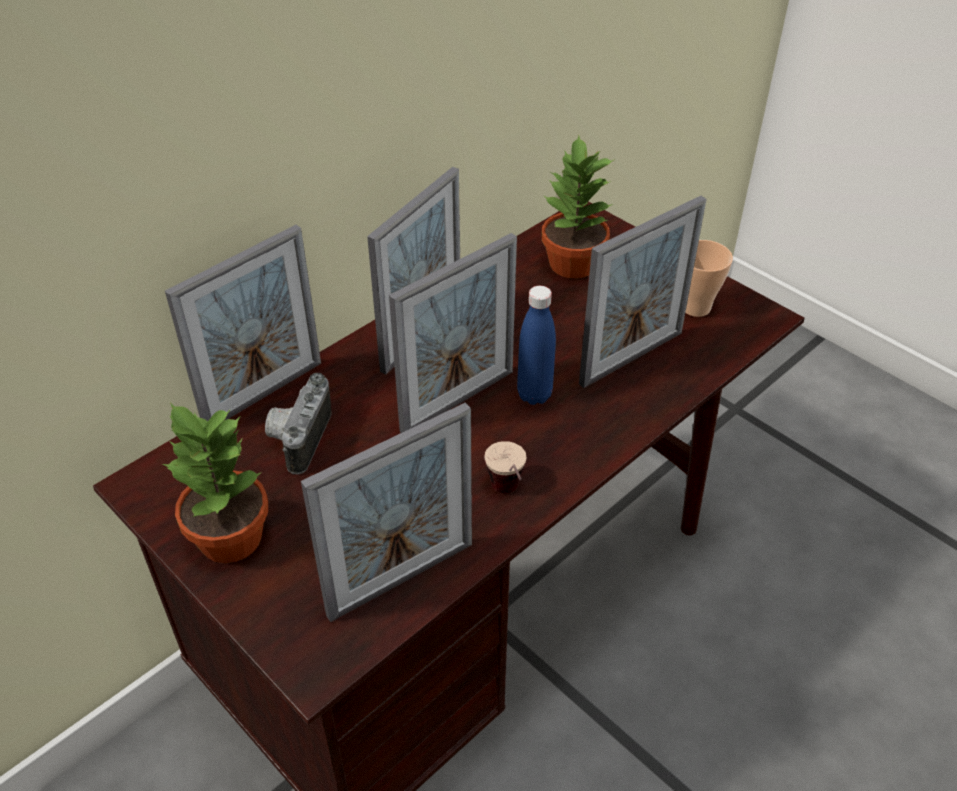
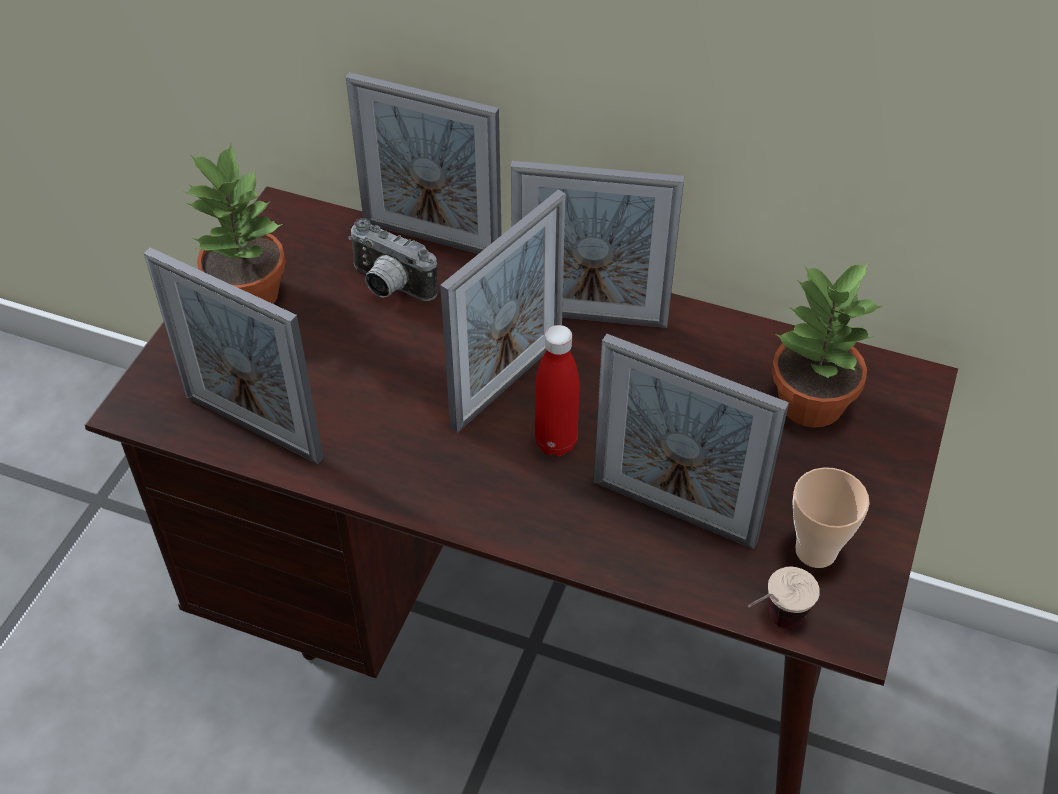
camera: 65 degrees right, 5 degrees up
camera [265,373,331,474] -> camera turned 135 degrees counterclockwise [348,218,437,301]
picture frame [389,233,517,433] -> picture frame turned 75 degrees counterclockwise [440,190,566,433]
cup [485,441,527,493] -> cup moved to [748,566,820,629]
blue bottle [517,286,556,405] -> red bottle [535,325,579,456]

